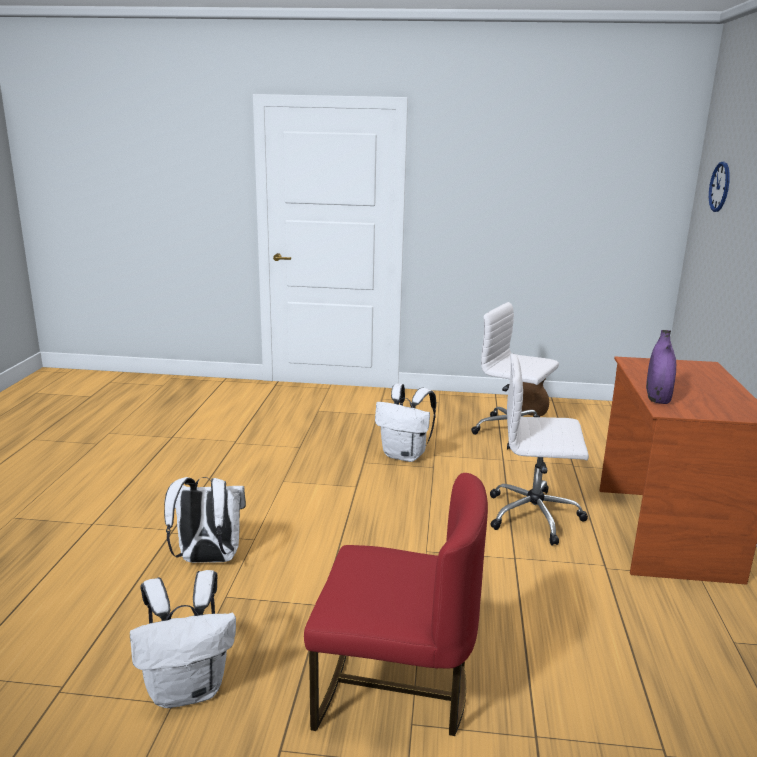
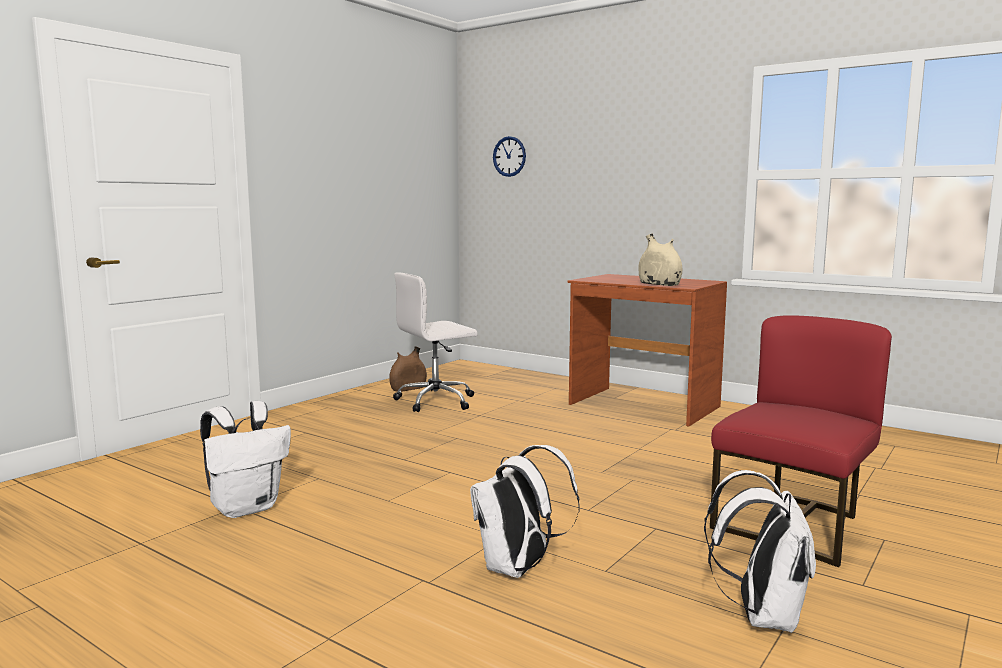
camera: 60 degrees left, 10 degrees down
white backpack [375,384,436,462] -> white backpack moved to [200,401,291,518]
white office chair [490,353,589,545] -> none
purple vase [646,330,676,404] -> beige vase [639,234,682,286]

